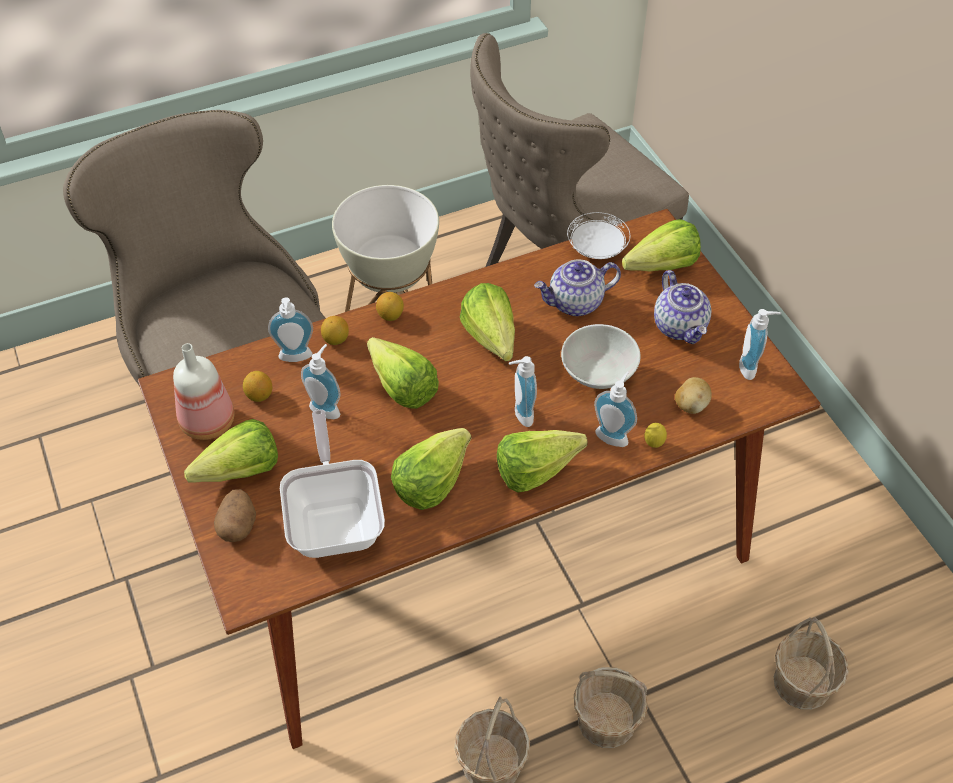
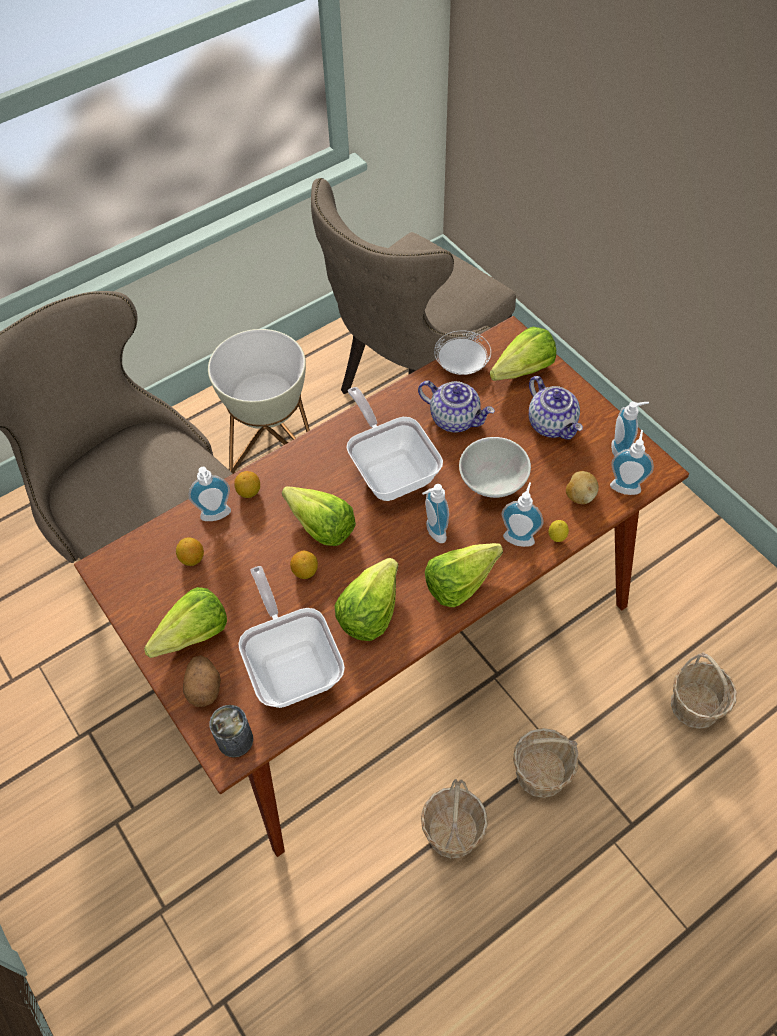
camera: 10 degrees left, 5 degrees up
bottle [173,343,235,440] -> none
soap dispenser [301,344,341,419] -> soap dispenser moved to [610,430,654,495]
lemon [376,292,404,321] -> lemon moved to [290,551,318,579]
lettuce [460,283,515,361] -> frying pan [347,387,443,501]
teapot [534,259,621,316] -> teapot turned 120 degrees counterclockwise [418,381,495,432]
none -> can [209,705,253,757]

